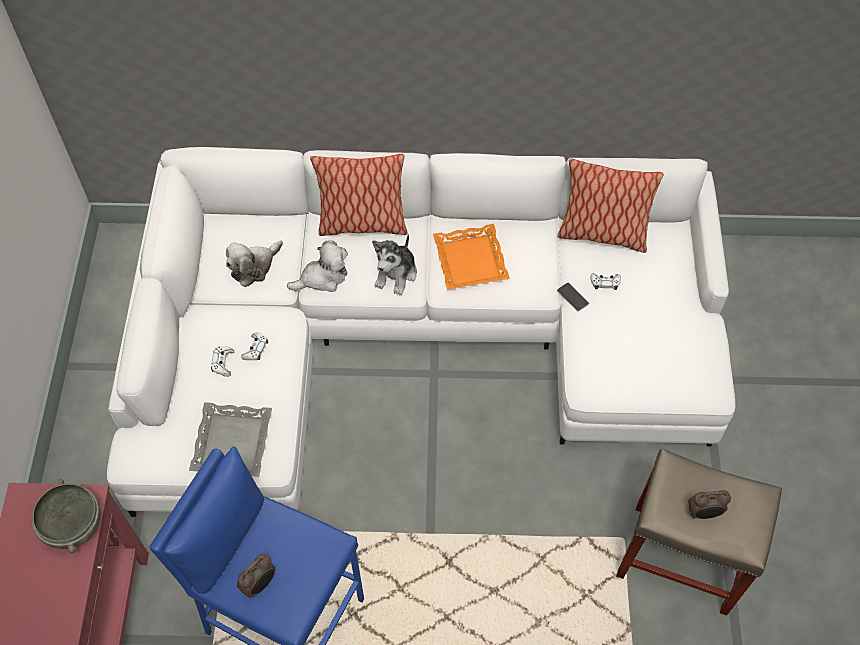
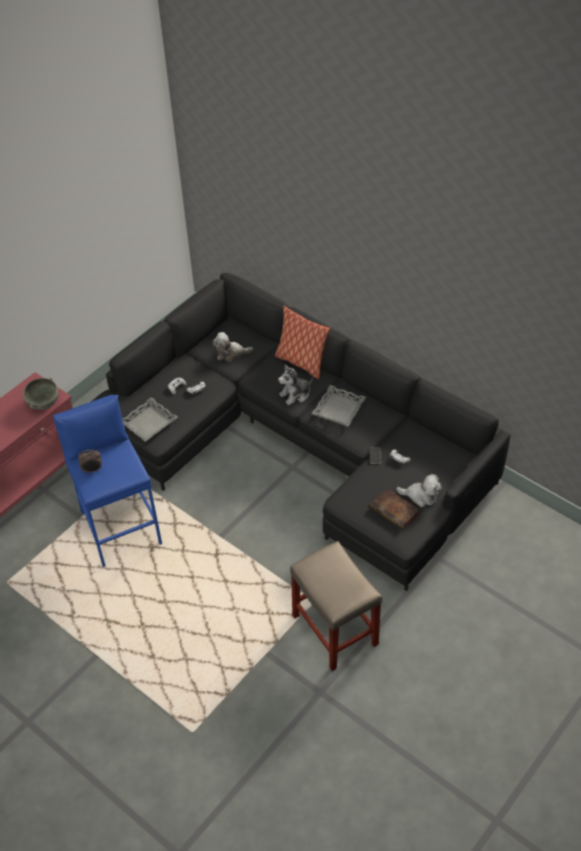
camera: 40 degrees right, 10 degrees down
white sofa [107,147,735,517] -> black sofa [91,273,511,591]
plush toy [287,240,348,292] -> plush toy moved to [396,474,442,507]
orange tray [433,224,510,290] -> grey tray [312,385,366,427]
pillow [558,158,663,253] -> none
alarm clock [688,490,731,519] -> none
none -> book [370,488,420,530]

